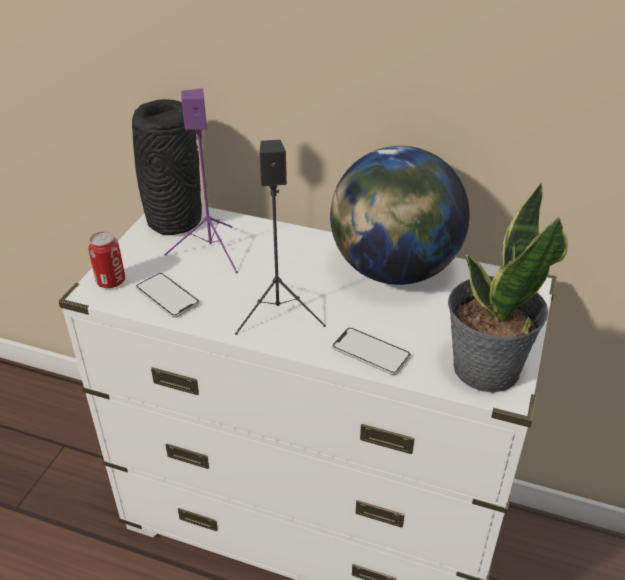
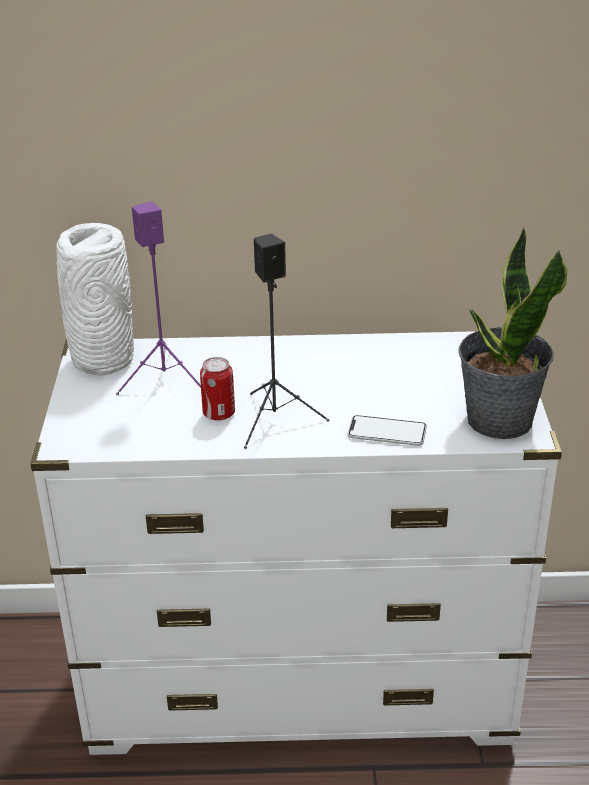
camera: 20 degrees left, 5 degrees down
can [88,231,125,288] -> can moved to [200,357,235,421]
black vase [132,99,202,235] -> white vase [56,223,134,376]
phone [136,273,200,317] -> none
globe [330,146,470,285] -> none

